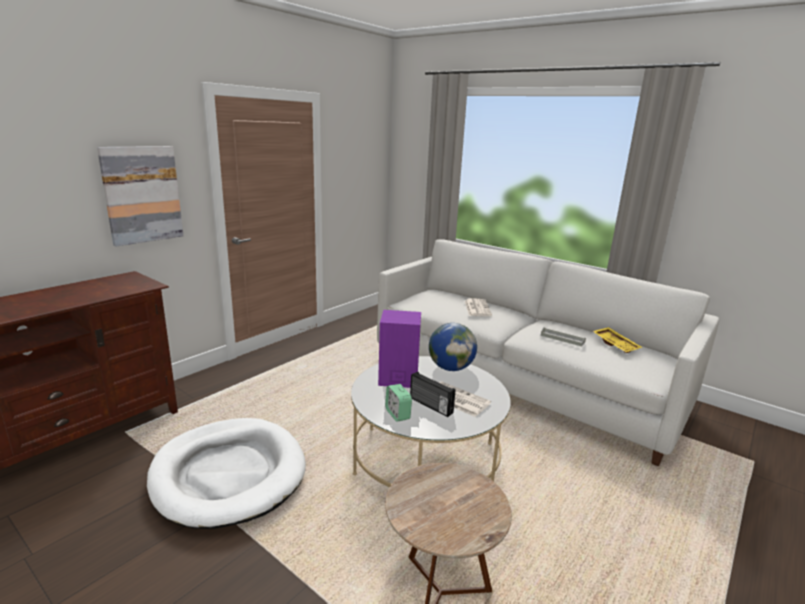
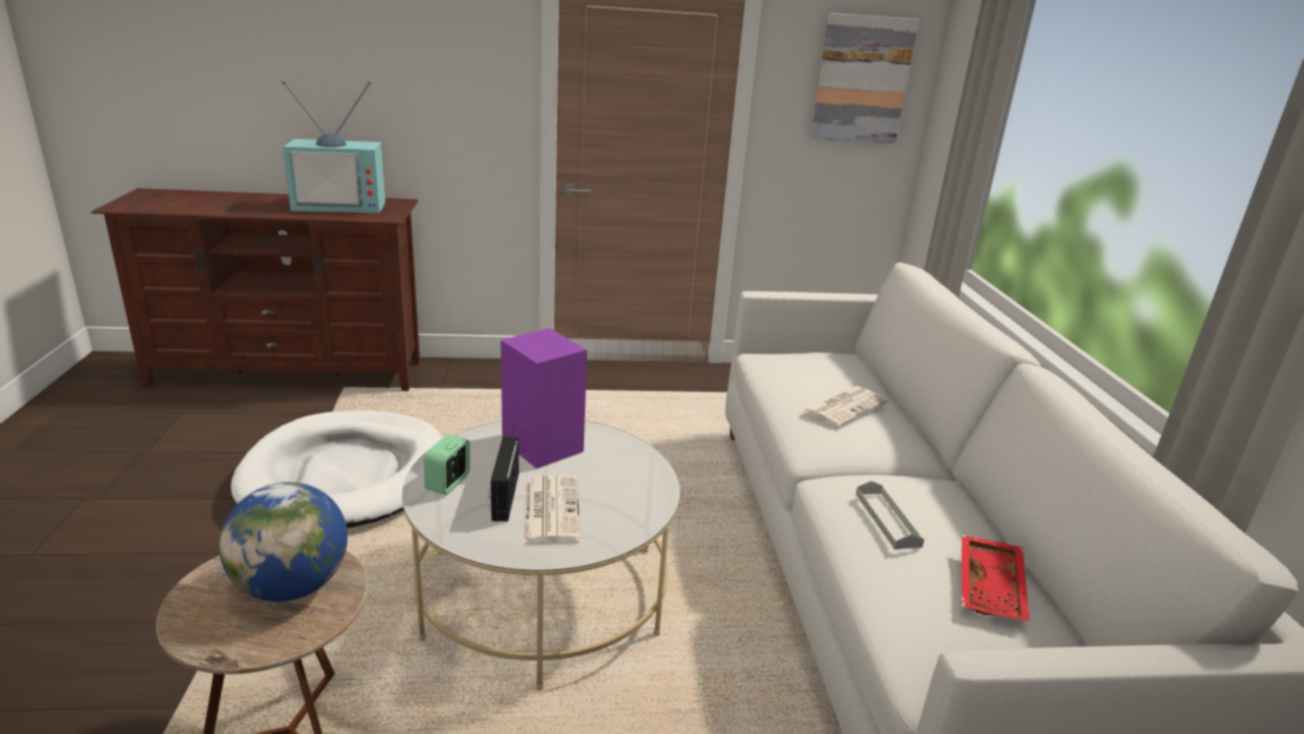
camera: 45 degrees right, 5 degrees up
picture [97,146,183,246] -> picture moved to [811,13,919,143]
globe [429,323,477,371] -> globe moved to [219,482,348,602]
yellow tray [593,327,642,353] -> red tray [962,535,1030,621]
none -> television [282,79,385,213]

